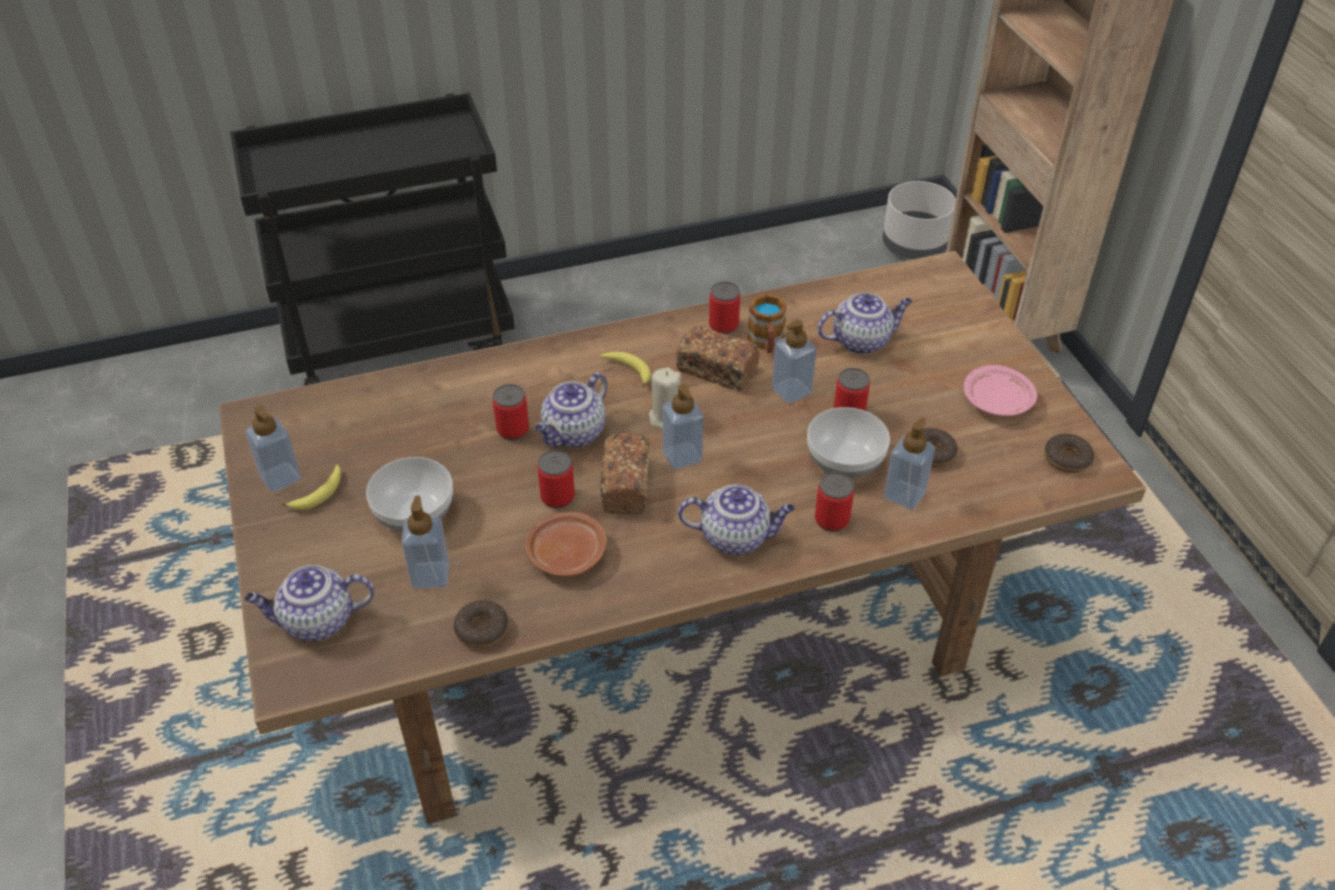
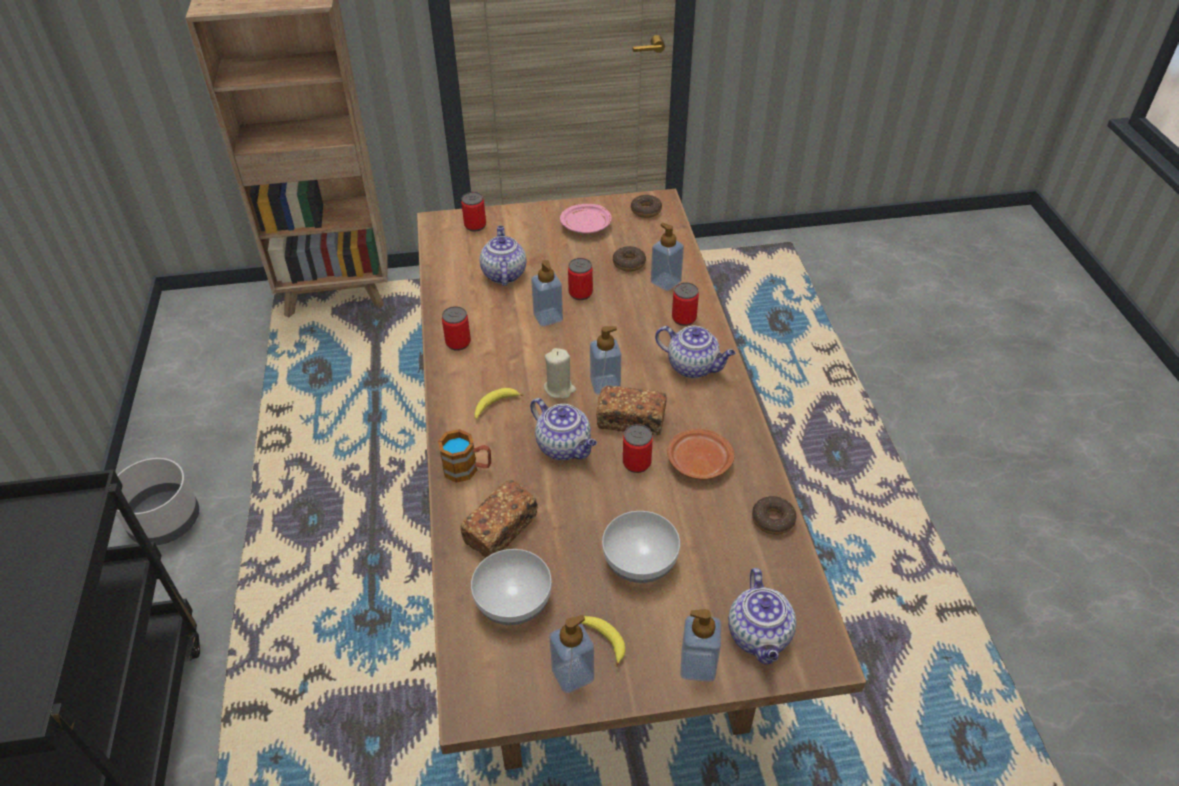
camera: 80 degrees left, 0 degrees up
soap dispenser [401,496,450,589] -> soap dispenser moved to [680,609,721,682]
can [493,384,529,440] -> can moved to [461,192,486,231]
bread [676,326,760,391] -> bread moved to [460,480,538,557]
teapot [678,484,795,555] -> teapot turned 105 degrees clockwise [655,326,736,378]
mug [747,294,787,353] -> mug moved to [438,429,491,483]
bowl [807,407,890,479] -> bowl moved to [471,549,552,625]
grey planter [882,181,956,259] -> grey planter moved to [116,458,199,545]

